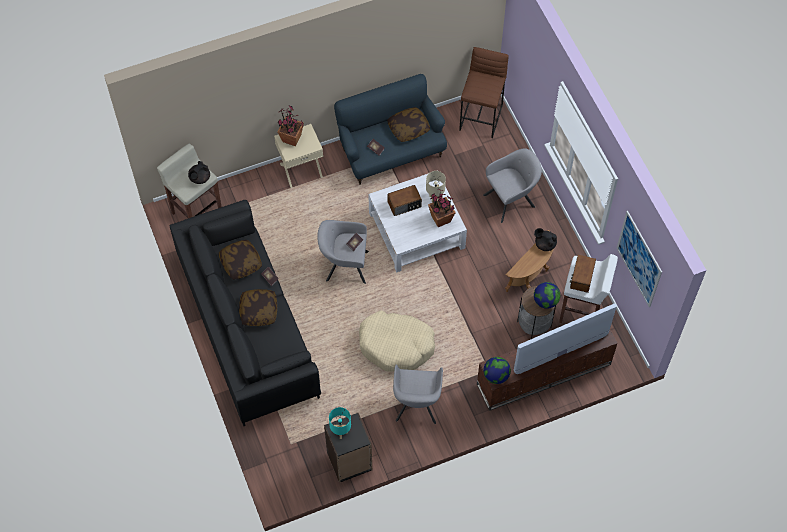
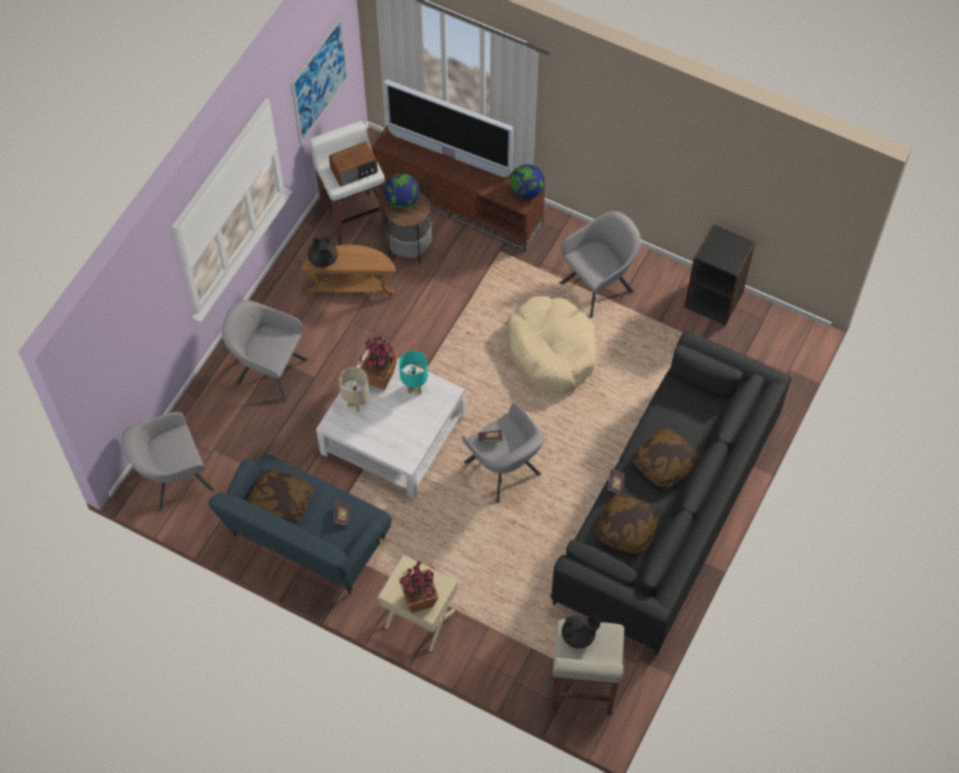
camera: 130 degrees left, 0 degrees up
turquoise table lamp [329,407,351,439] -> turquoise table lamp moved to [399,351,428,395]
radio [387,185,422,216] -> none
brown stool [459,47,509,138] -> grey armchair [122,412,214,512]

